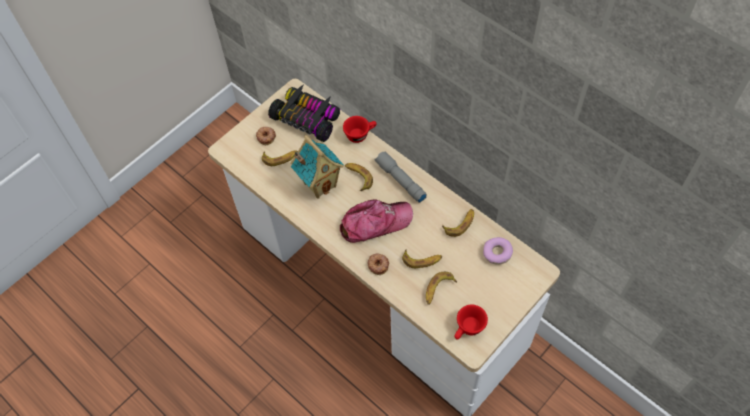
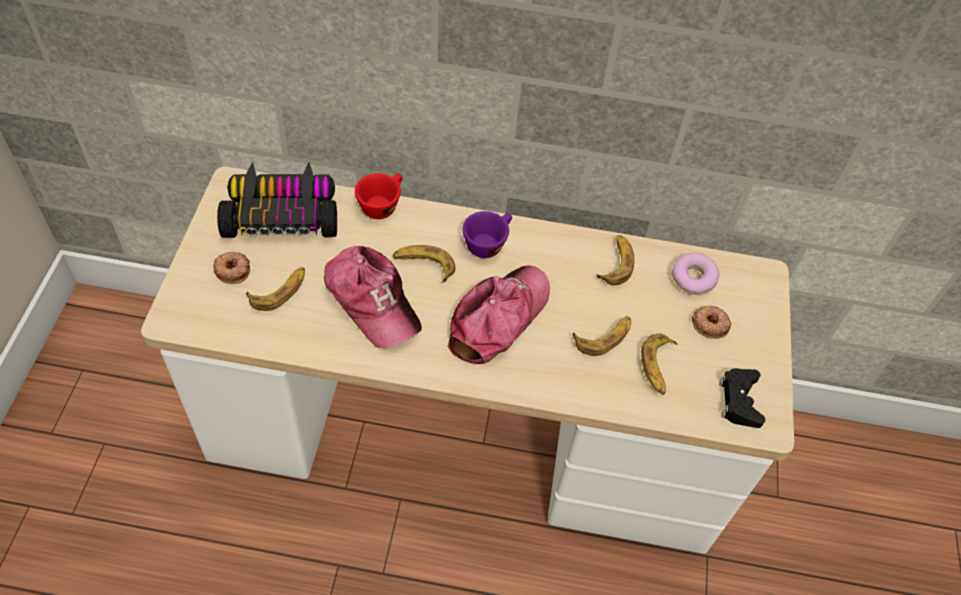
camera: 40 degrees left, 5 degrees down
toy house [290,135,344,199] -> cap [324,246,422,348]
donut [367,254,389,275] -> donut moved to [692,306,731,339]
grey flashlight [374,152,426,203] -> purple cup [462,211,512,258]
red cup [454,305,488,340] -> black game controller [719,368,765,428]

